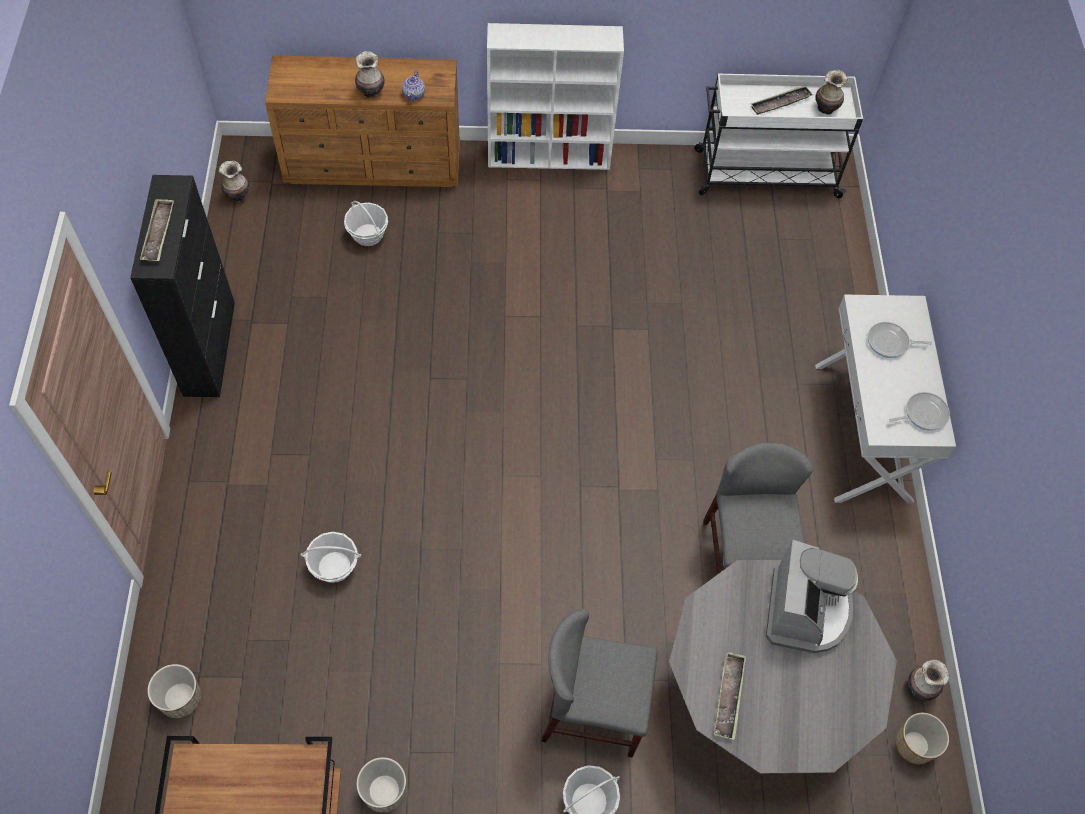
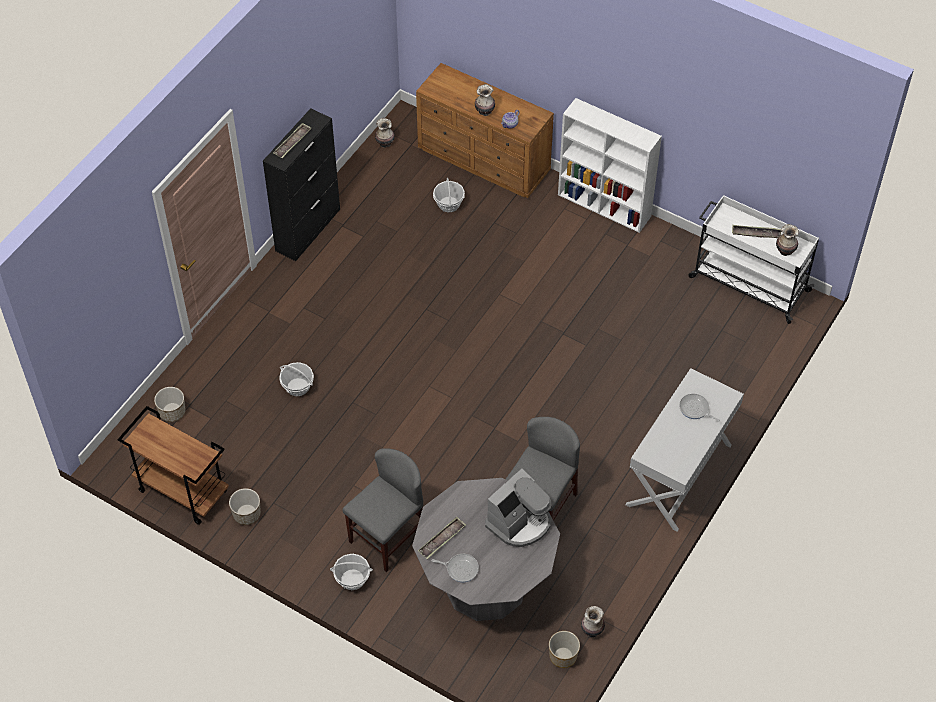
camera: 35 degrees right, 5 degrees down
grey chair [541,609,658,757] -> grey chair turned 90 degrees clockwise [343,448,423,572]
frying pan [889,392,950,431] -> frying pan moved to [432,554,479,583]

